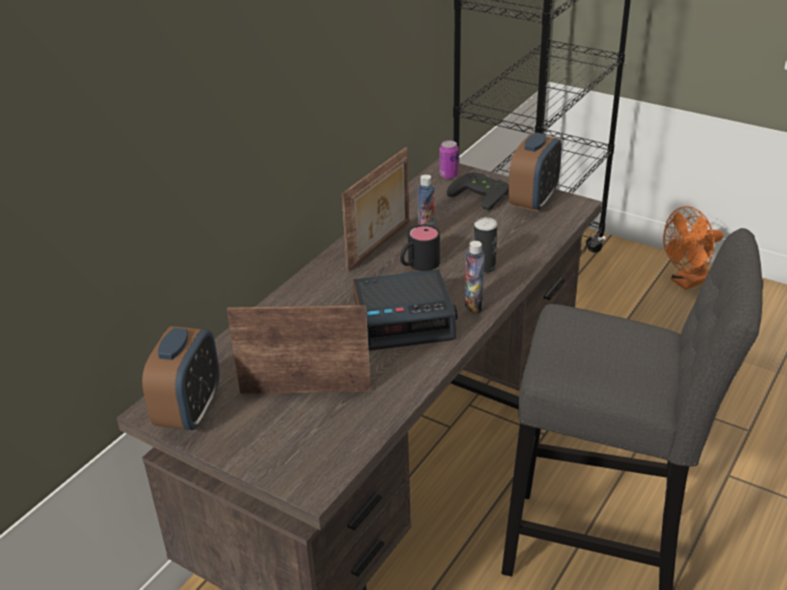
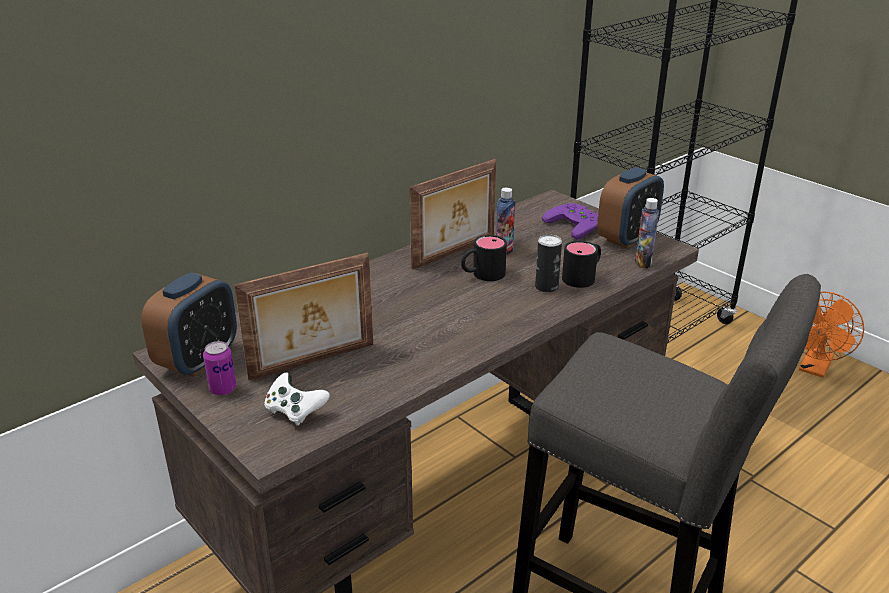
camera: 15 degrees right, 5 degrees down
picture frame [227,305,371,394] -> picture frame turned 135 degrees clockwise [234,252,373,380]
alarm clock [353,269,458,351] -> none
can [440,140,459,179] -> can moved to [203,341,236,396]
black game controller [447,172,509,211] -> purple game controller [542,203,598,240]
bottle [465,241,485,313] -> bottle moved to [635,198,659,268]
orange fan [663,206,723,290] -> orange fan turned 45 degrees counterclockwise [799,291,864,378]
none -> white game controller [264,373,330,426]
none -> black mug [562,241,601,288]

